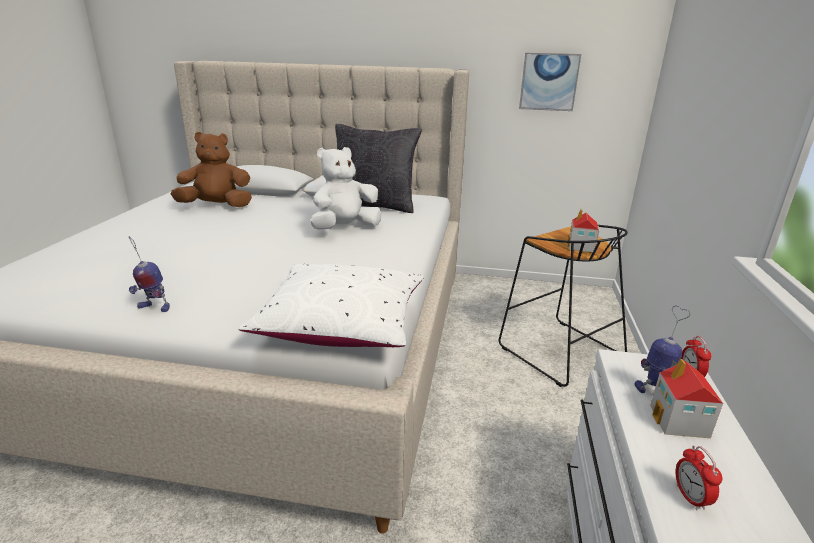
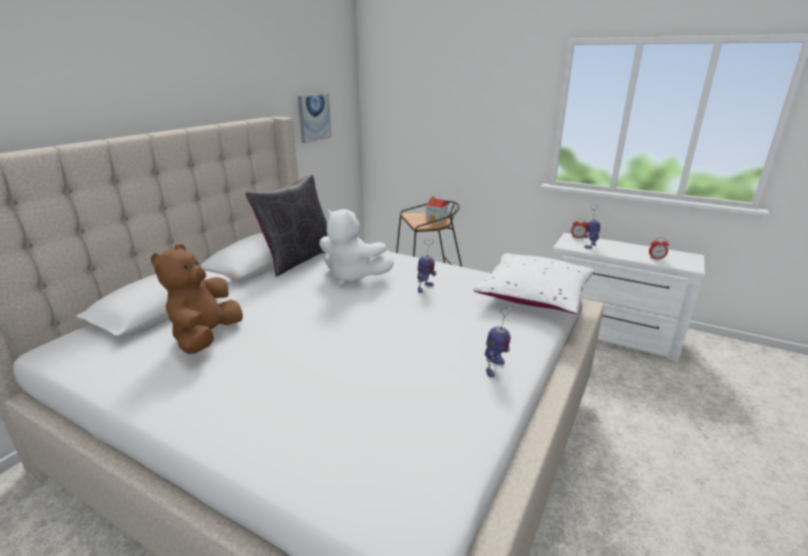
camera: 70 degrees left, 0 degrees up
white plush toy [310,147,381,230] -> white plush toy turned 45 degrees counterclockwise [319,209,394,286]
toy house [650,358,723,438] -> none
none -> toy robot [417,239,436,293]

